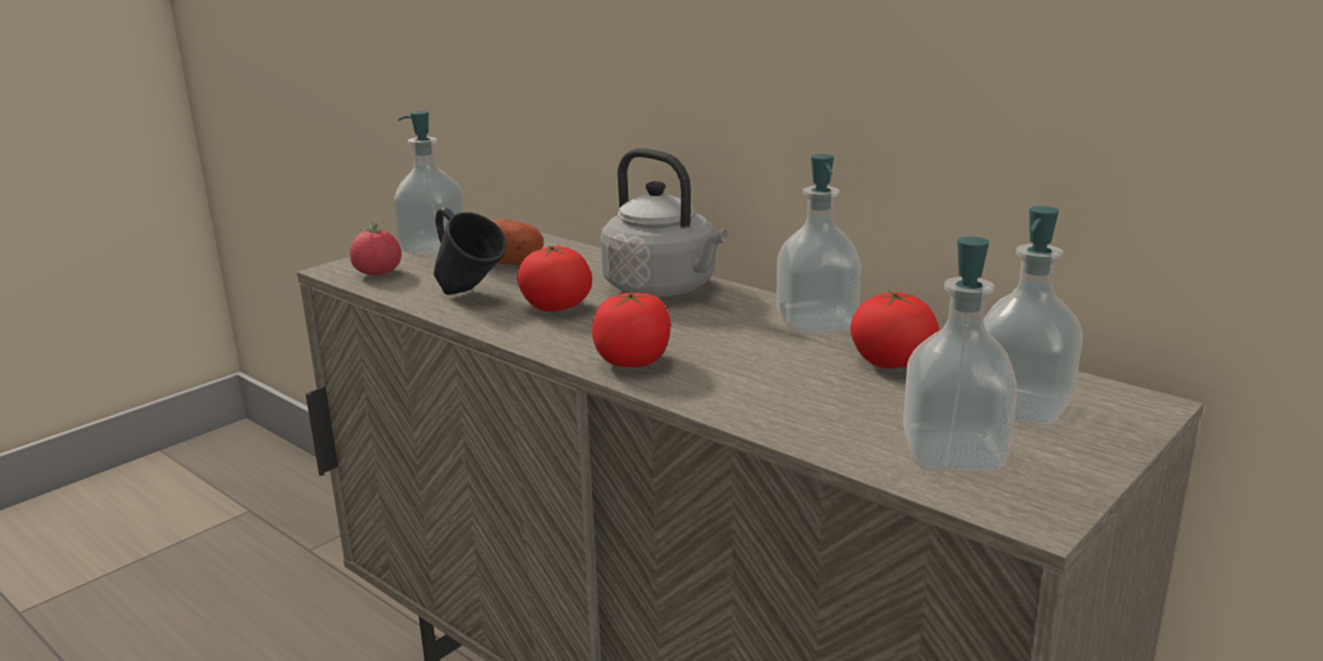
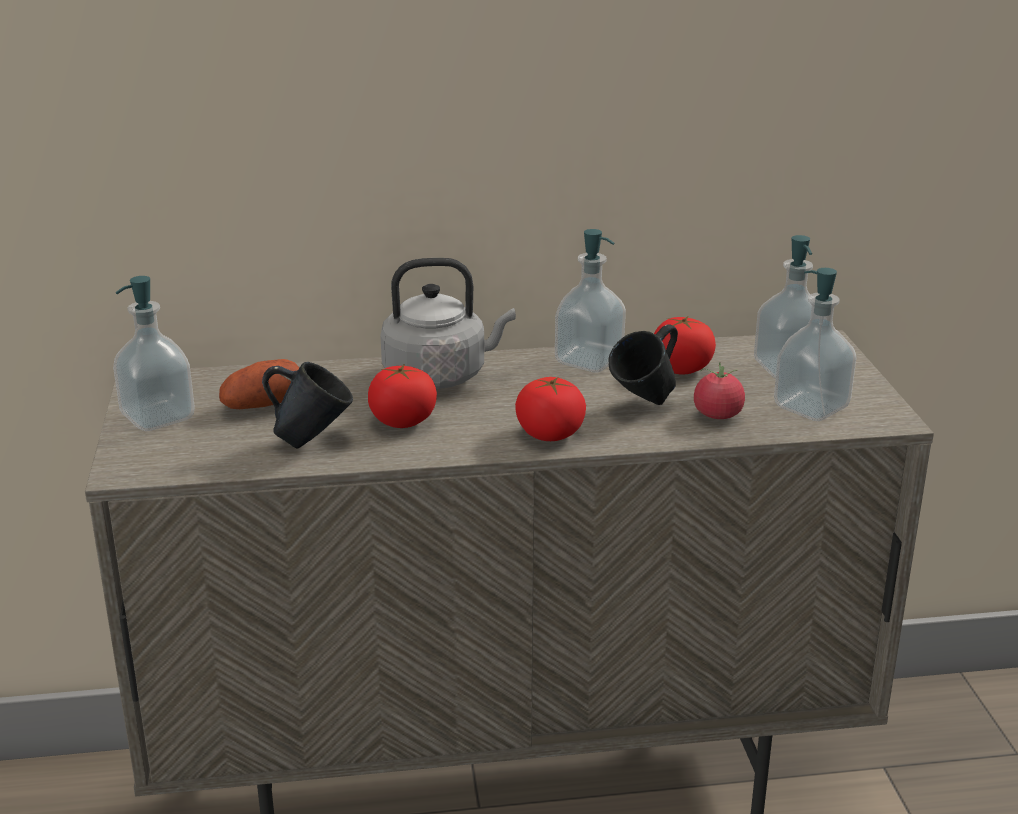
camera: 50 degrees left, 5 degrees up
tomato [350,220,401,275] -> tomato moved to [694,362,745,419]
none -> black mug [608,324,678,405]

